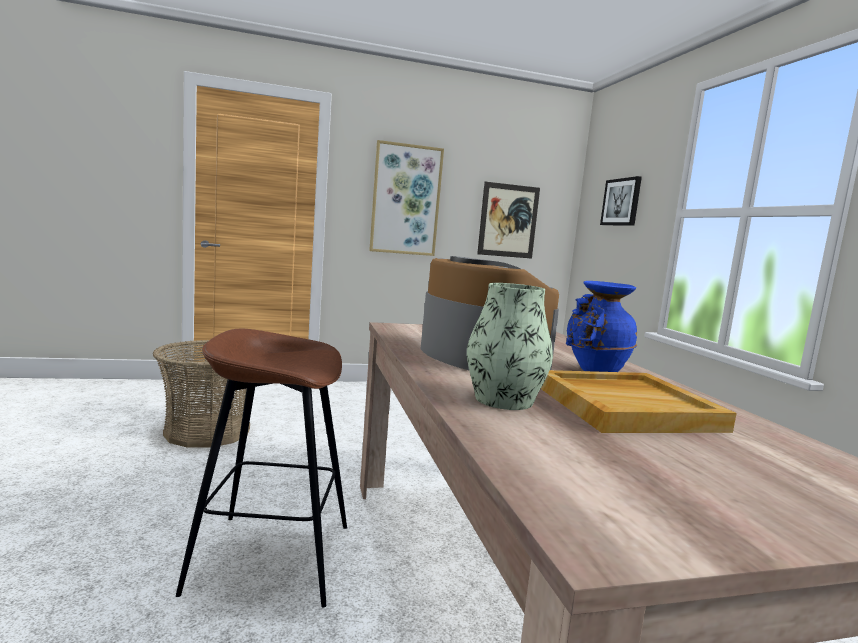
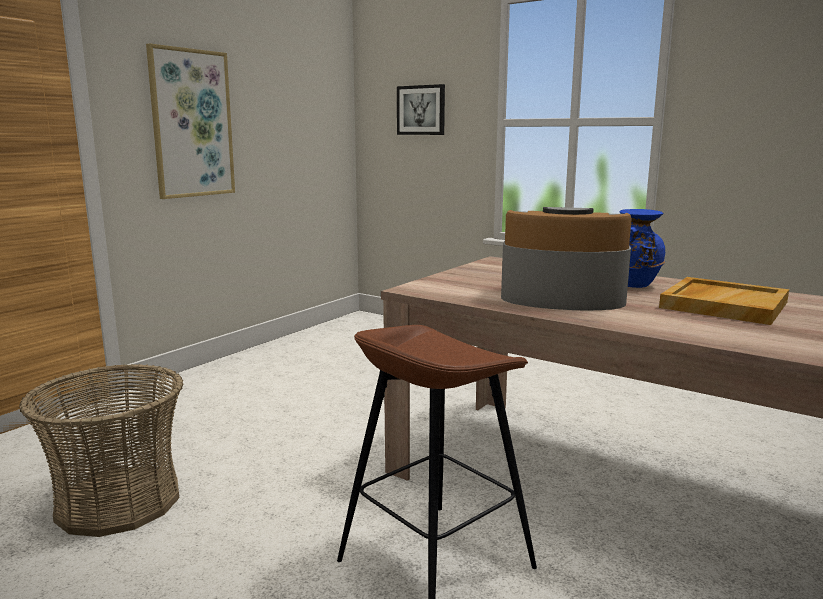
camera: 40 degrees left, 5 degrees up
vase [467,283,553,410] -> none
picture [477,182,540,259] -> none

